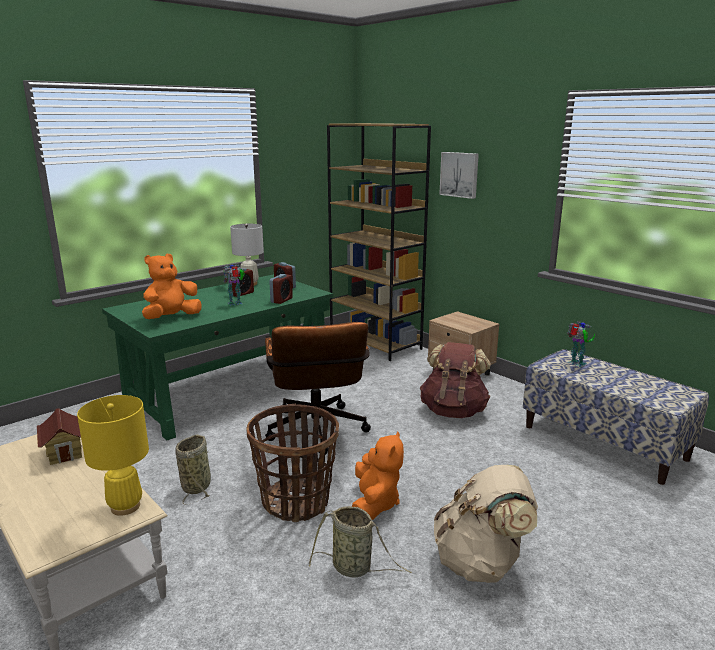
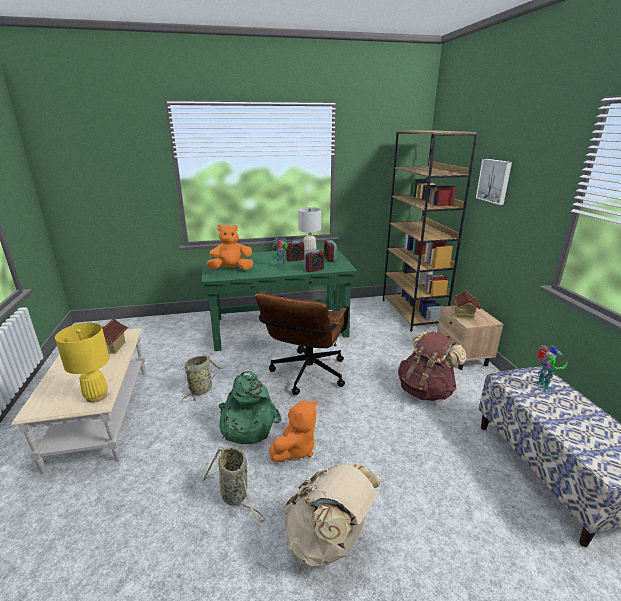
camera: 30 degrees right, 5 degrees up
basket [246,404,339,522] -> green backpack [219,371,282,444]
none -> toy house [452,290,481,319]

